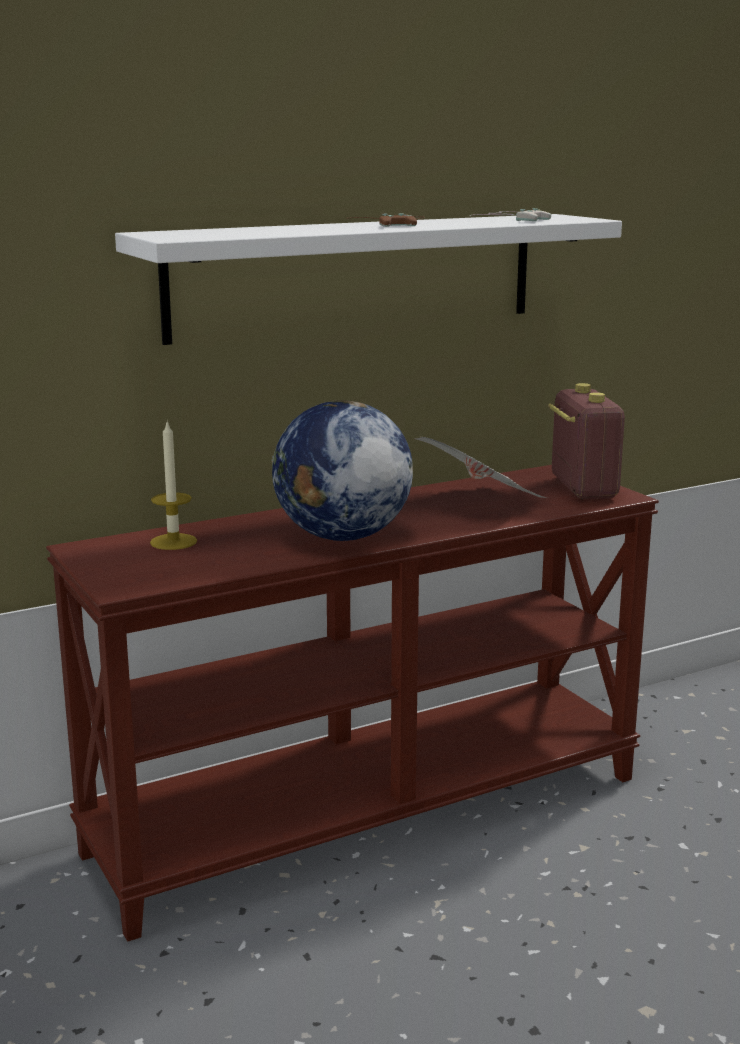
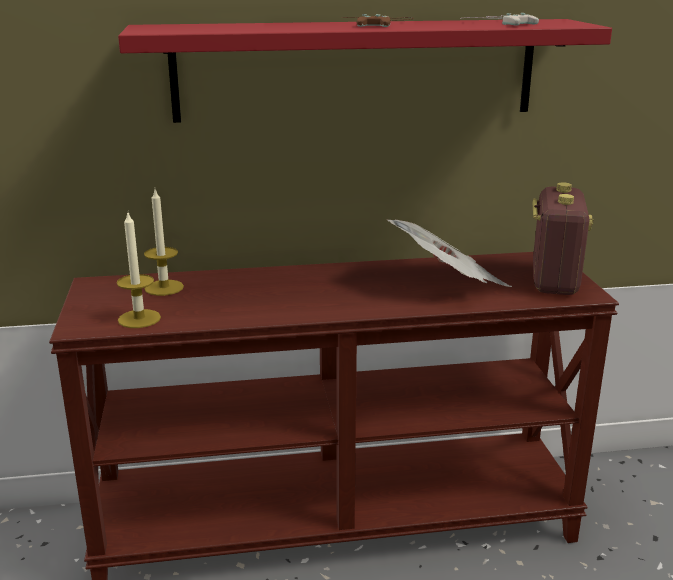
camera: 20 degrees right, 5 degrees up
white shelf [115,214,622,345] -> red shelf [118,19,612,123]
globe [272,400,413,541] -> none
none -> candle [117,213,161,328]

